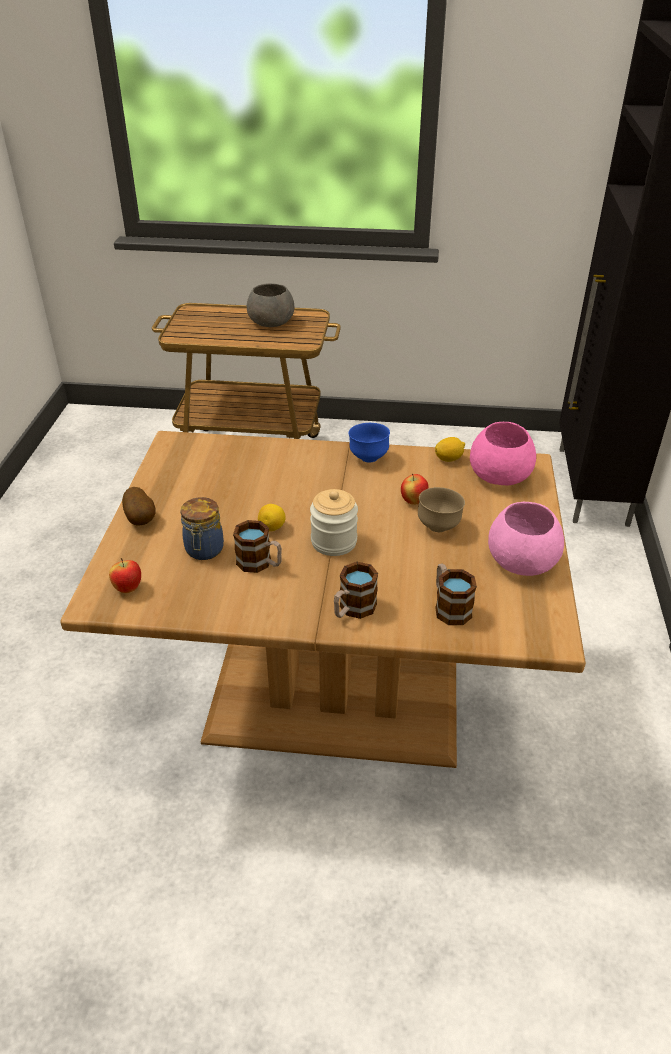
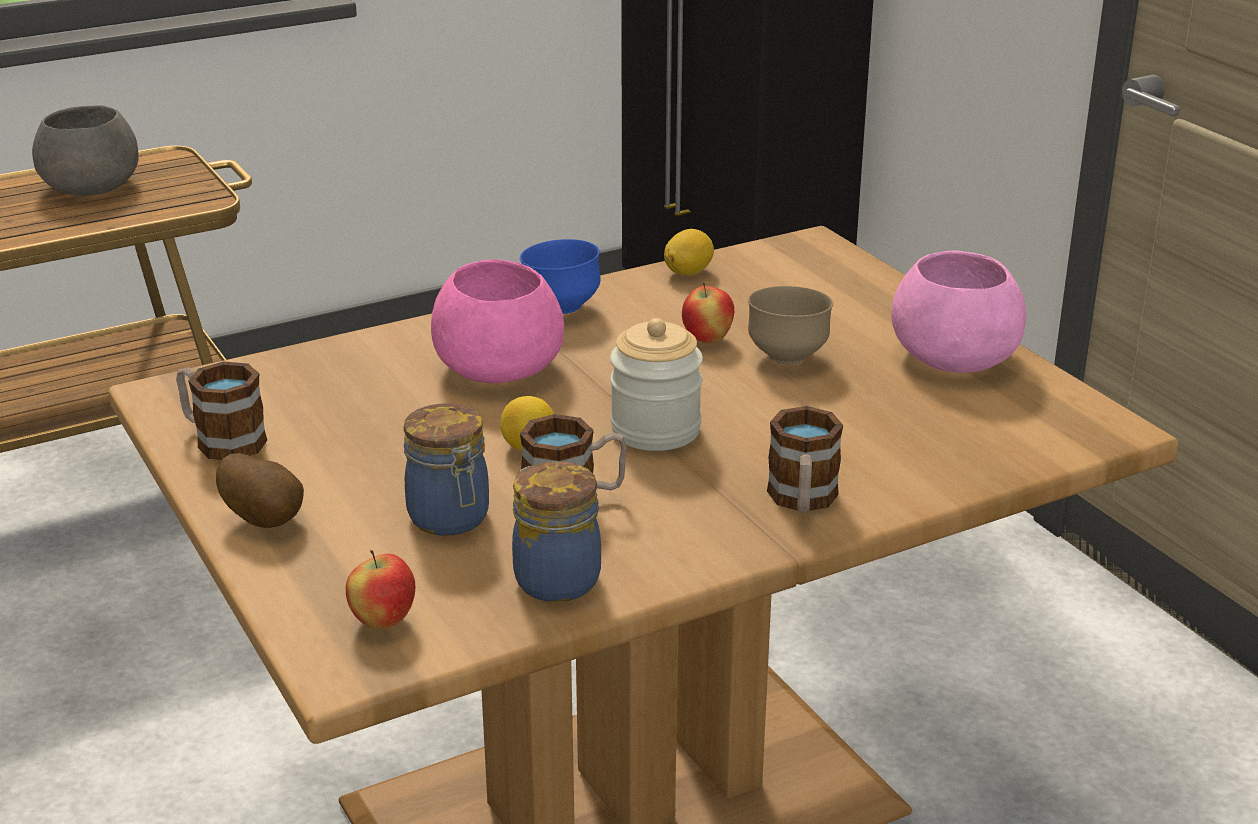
camera: 35 degrees left, 10 degrees down
mug [435,564,477,625] -> mug moved to [176,361,267,460]
pink bowl [470,422,536,485] -> pink bowl moved to [431,259,564,383]
none -> jar [512,461,601,602]

